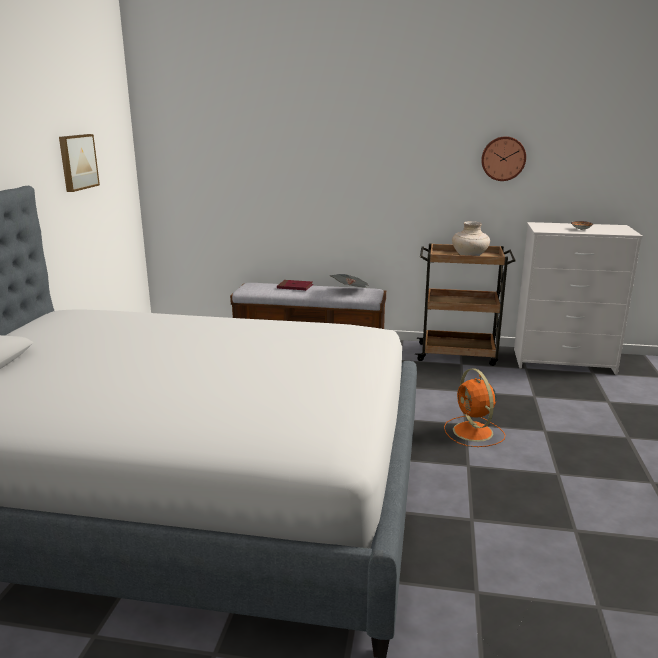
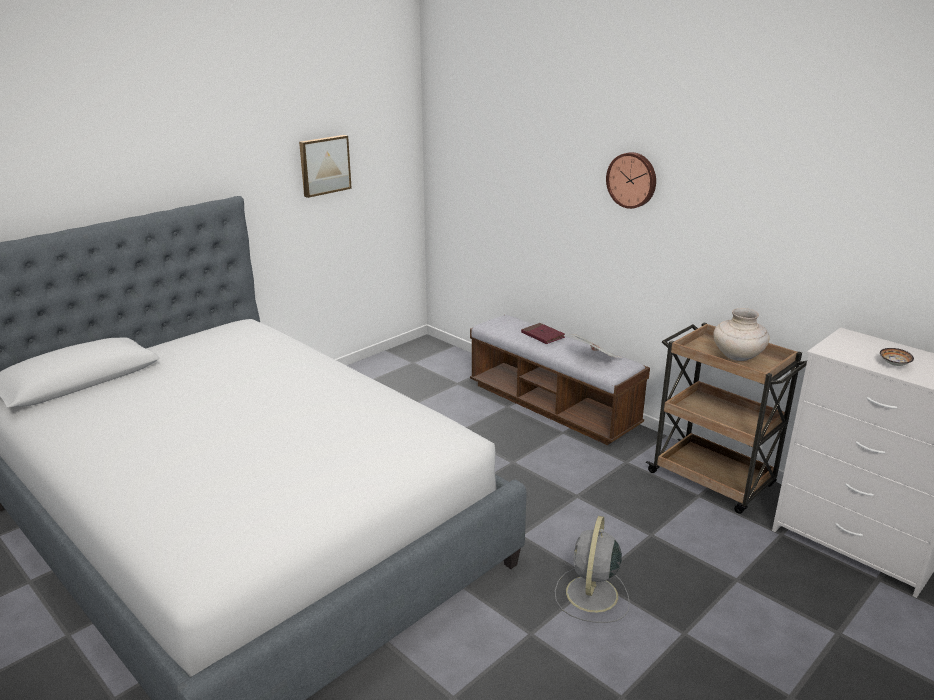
camera: 35 degrees right, 5 degrees up
orange fan [444,368,505,447] -> grey fan [555,516,630,623]
wall clock [481,136,526,181] -> wall clock moved to [606,152,656,209]

